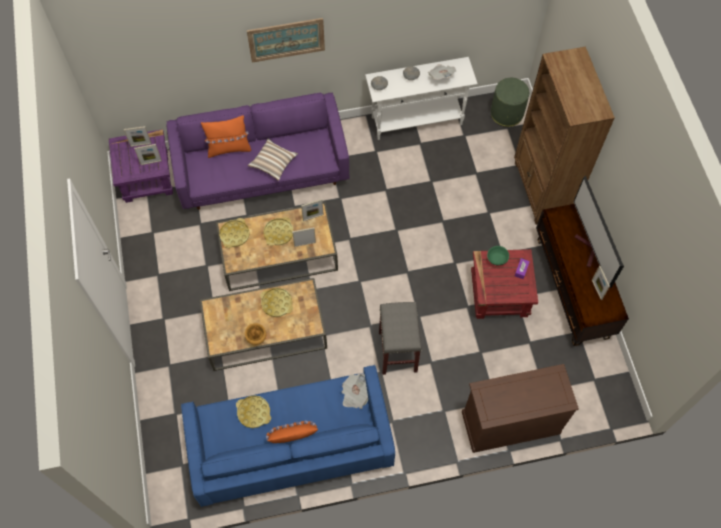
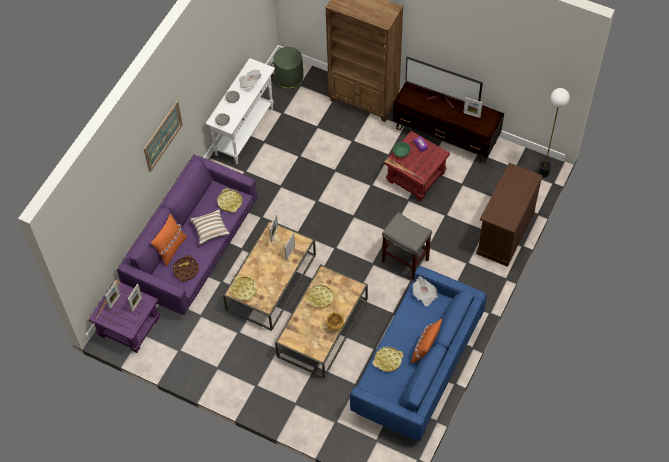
camera: 50 degrees left, 5 degrees down
yellow tray [263,217,293,246] -> yellow tray moved to [217,188,242,213]
none -> brown tray [173,255,199,282]
none -> floor lamp [538,88,570,177]

